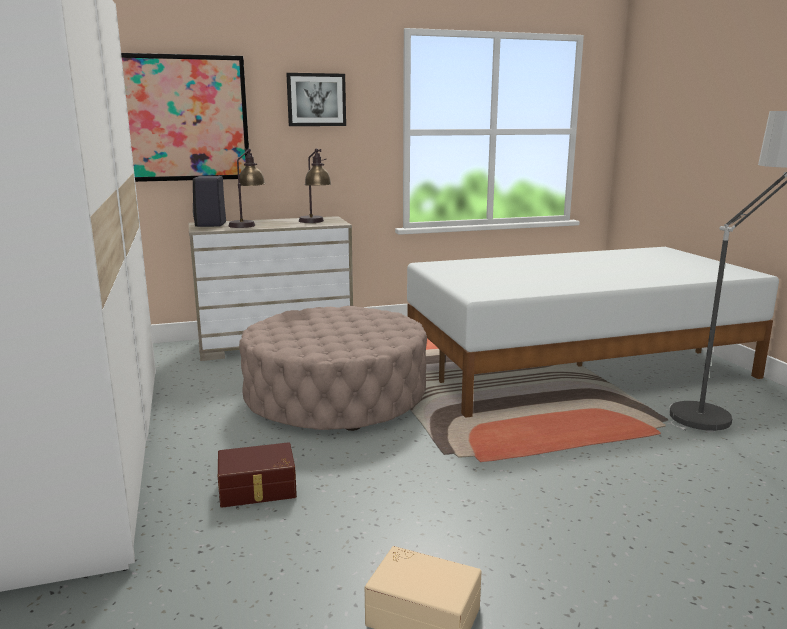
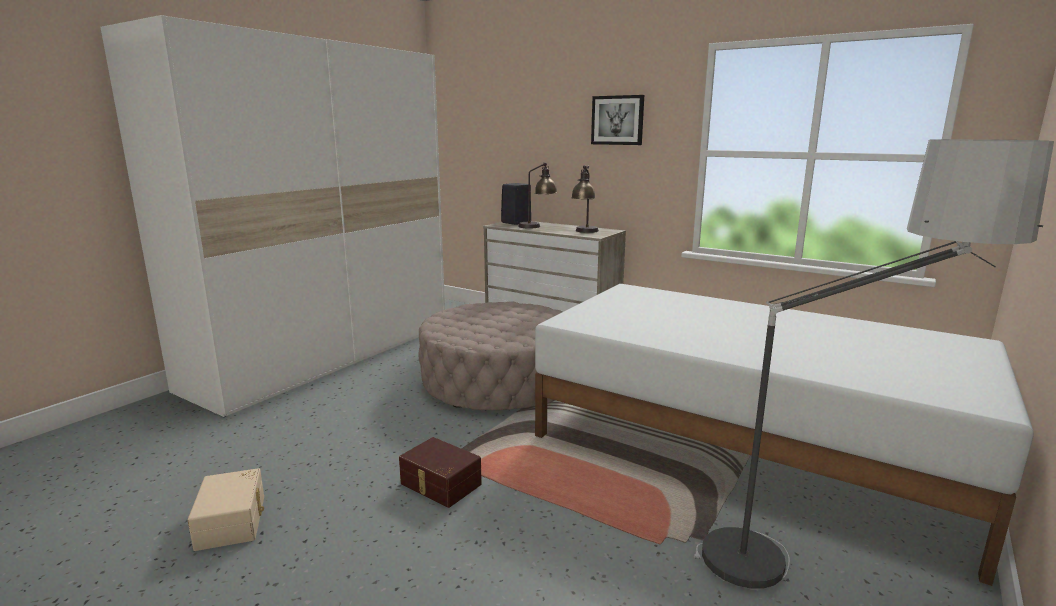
camera: 50 degrees right, 0 degrees up
picture [121,53,249,182] -> none
brown storage box [218,442,297,508] -> brown storage box moved to [399,437,482,508]

